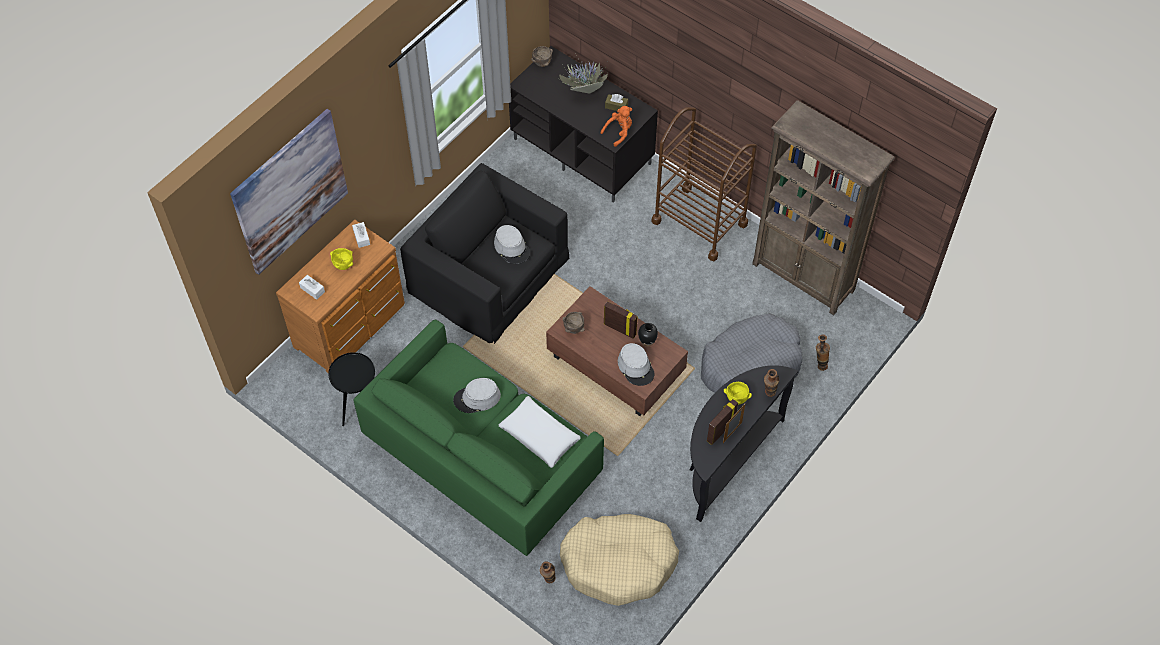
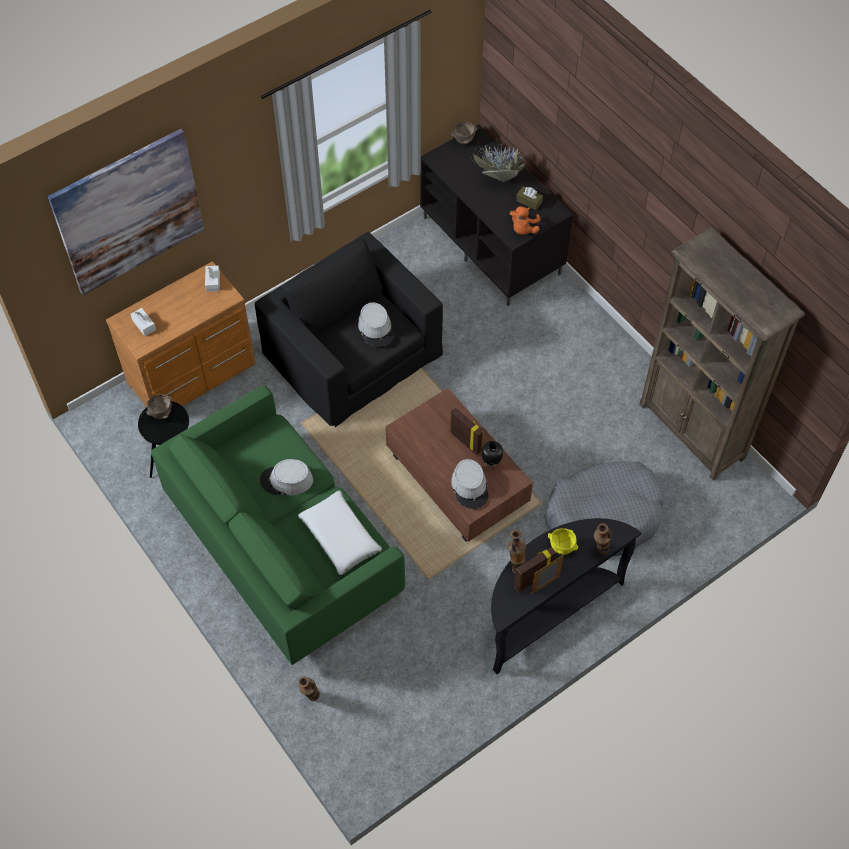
camera: 15 degrees right, 0 degrees up
yellow bowl [330,248,353,270] -> none
beige dog bed [560,514,679,606] -> none
brown bowl [563,312,585,334] -> brown bowl moved to [146,394,172,419]
orange plush toy [600,106,632,147] -> orange plush toy turned 135 degrees clockwise [510,206,541,235]
brown cart [651,107,757,261] -> none
vase [816,335,830,371] -> vase moved to [508,530,526,574]

